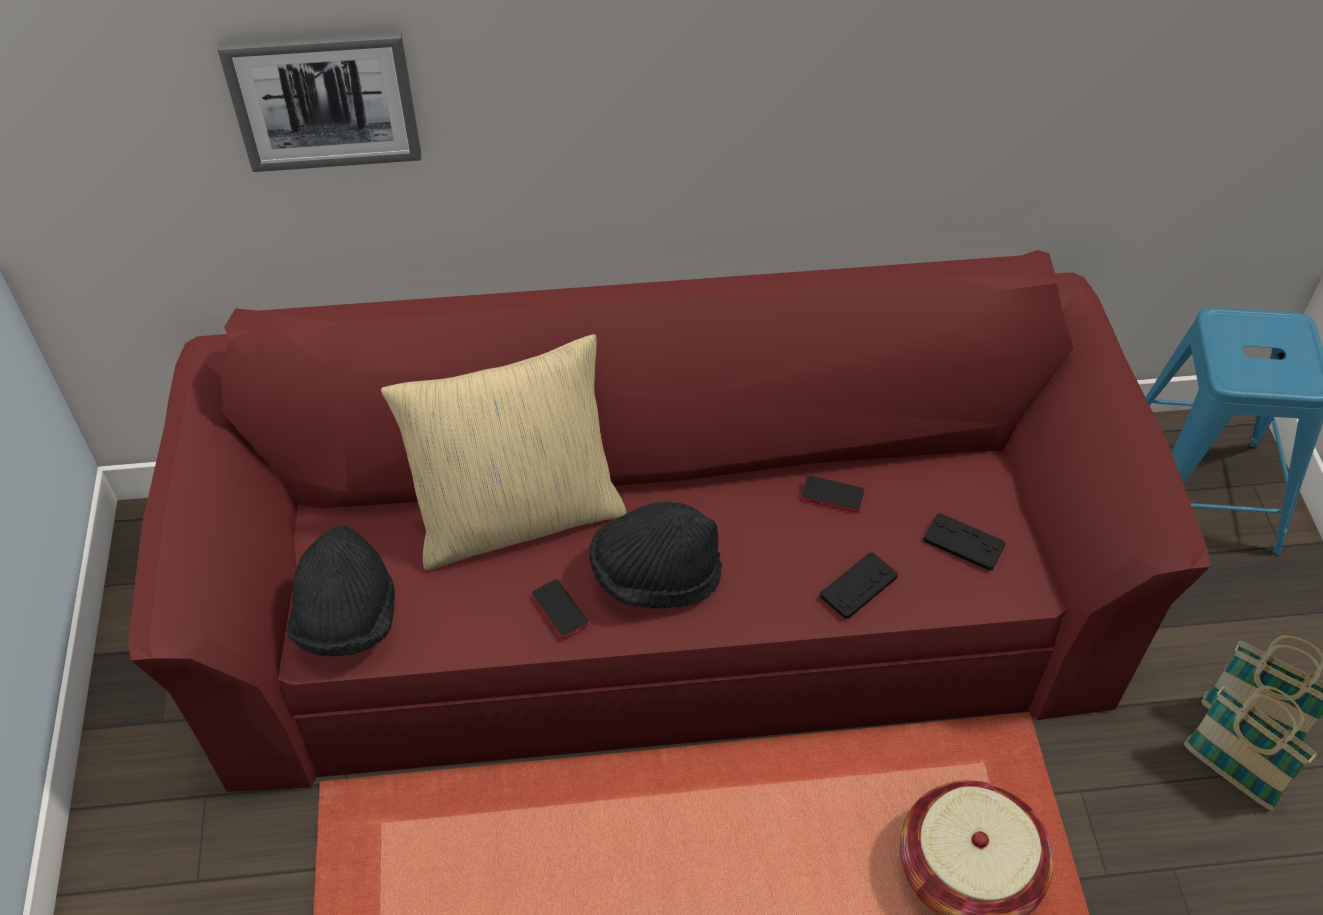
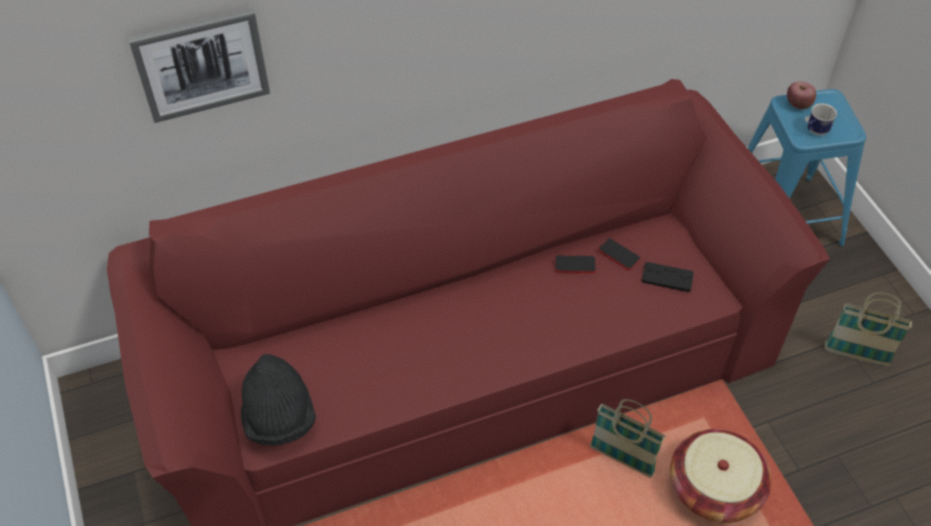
camera: 15 degrees left, 0 degrees up
beige pillow [381,334,627,570] -> none
phone [532,579,589,639] -> phone moved to [598,238,641,270]
black hat [589,502,722,609] -> none
black game controller [820,552,898,619] -> none
basket [1184,685,1317,810] -> basket moved to [589,399,666,478]
none -> apple [787,81,816,109]
none -> mug [808,103,837,135]

